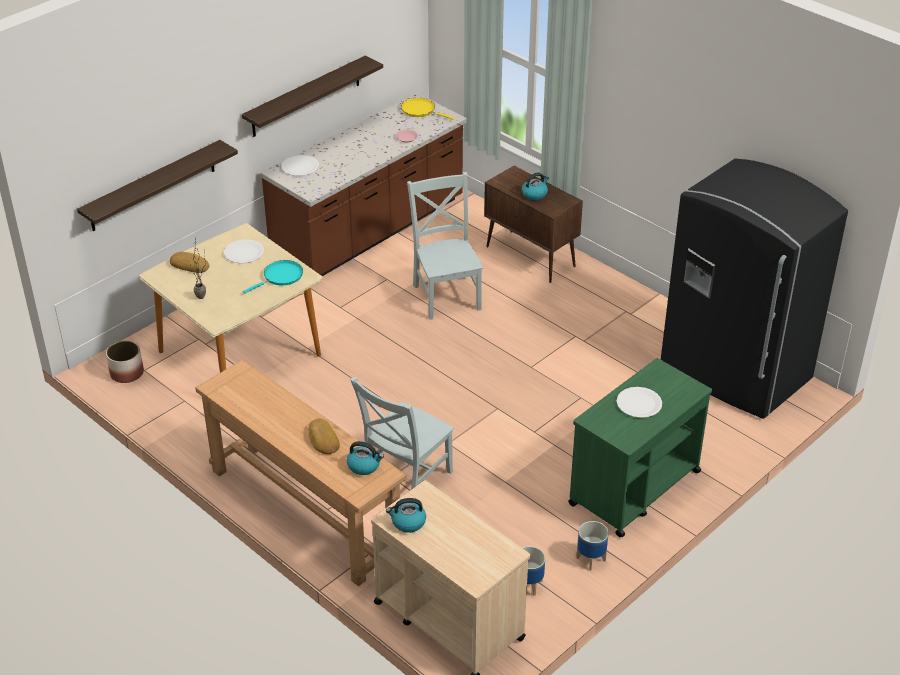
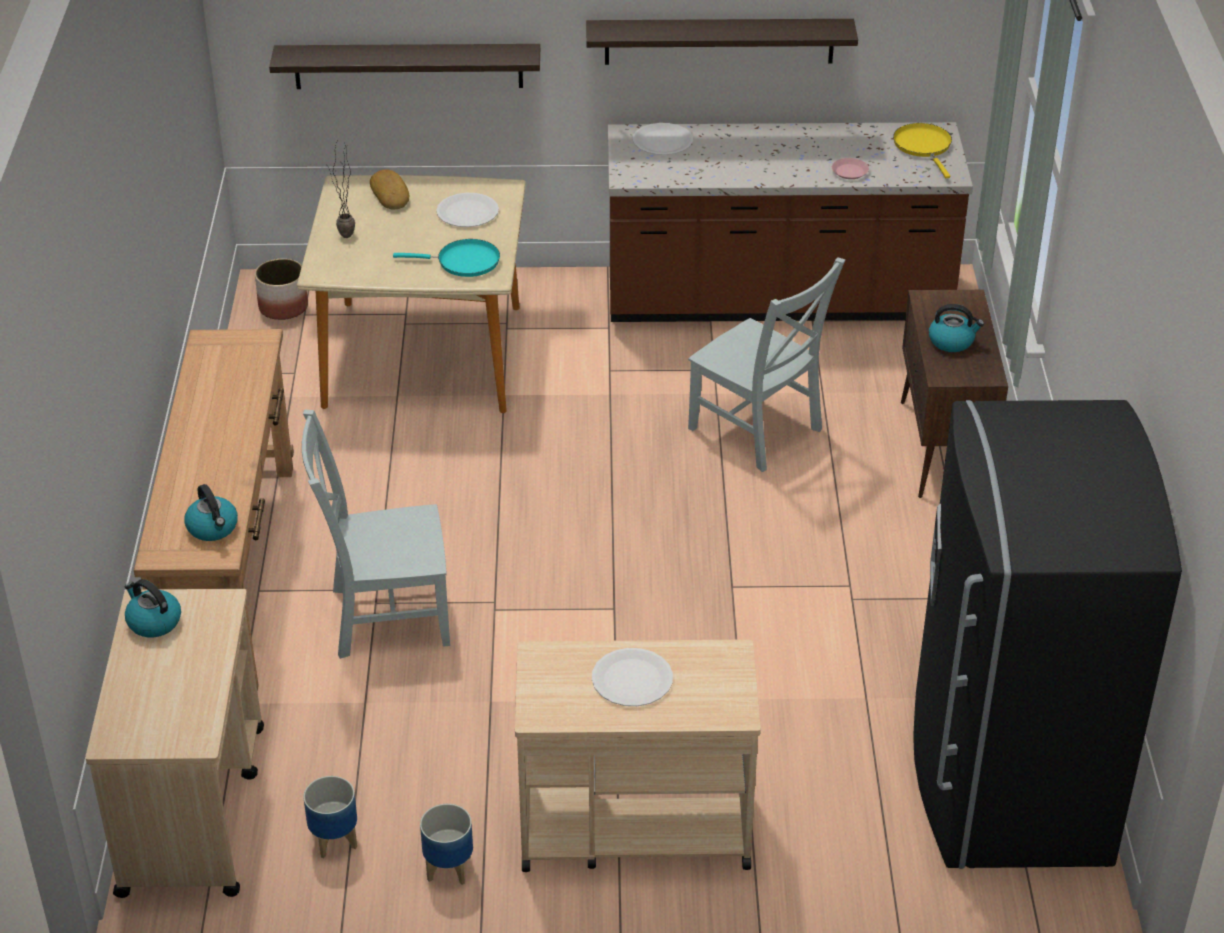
camera: 45 degrees right, 0 degrees up
bread [309,418,340,454] -> none
grey chair [407,172,484,320] -> grey chair turned 105 degrees clockwise [688,257,845,472]
green cart [568,358,712,537] -> beige cart [515,640,761,872]

